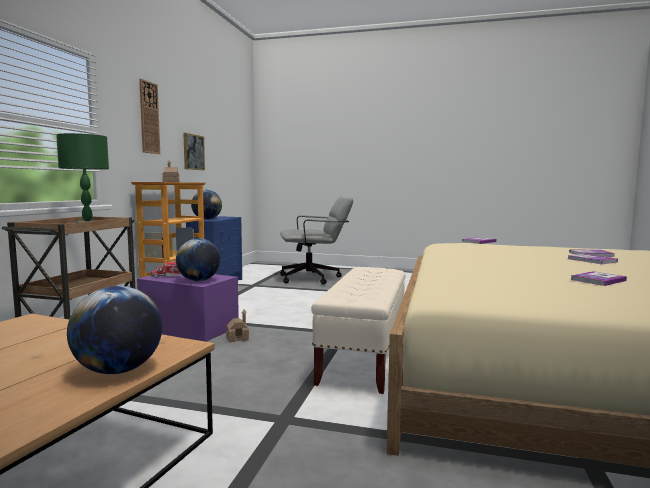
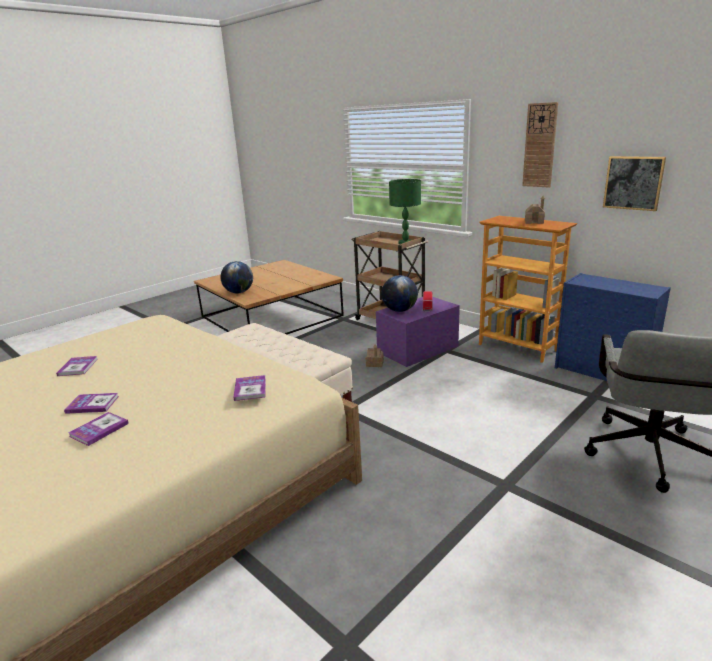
camera: 120 degrees right, 15 degrees up
globe [191,190,222,220] -> none

